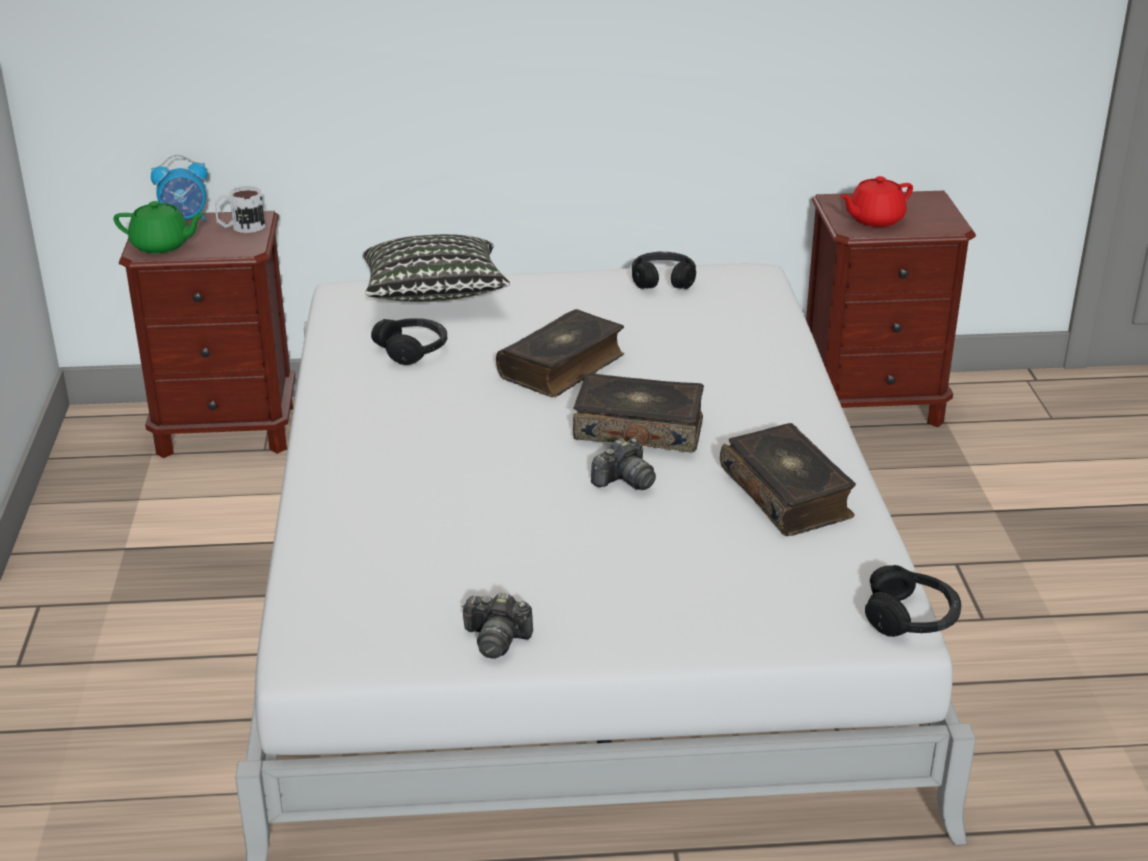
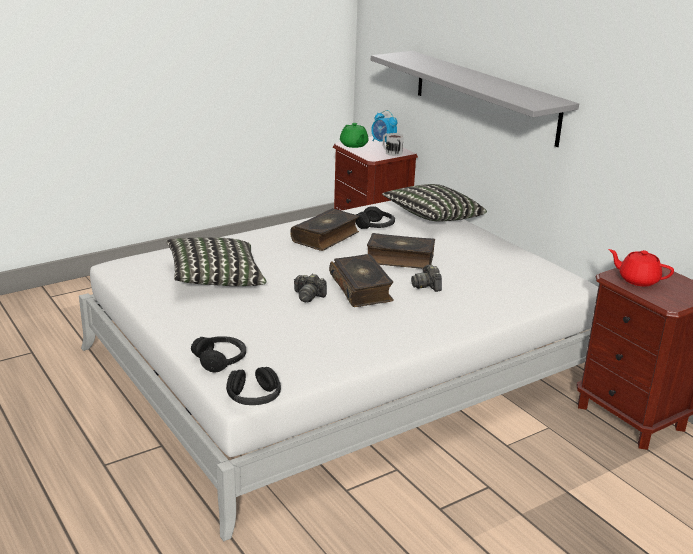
camera: 60 degrees right, 5 degrees down
camera [461,592,533,659] -> camera moved to [411,264,442,292]
black headphones [632,252,696,289] -> black headphones moved to [191,336,246,372]
book [720,423,856,536] -> book moved to [290,208,359,251]
none -> pillow [166,237,266,286]
none -> grey shelf [371,51,579,147]

